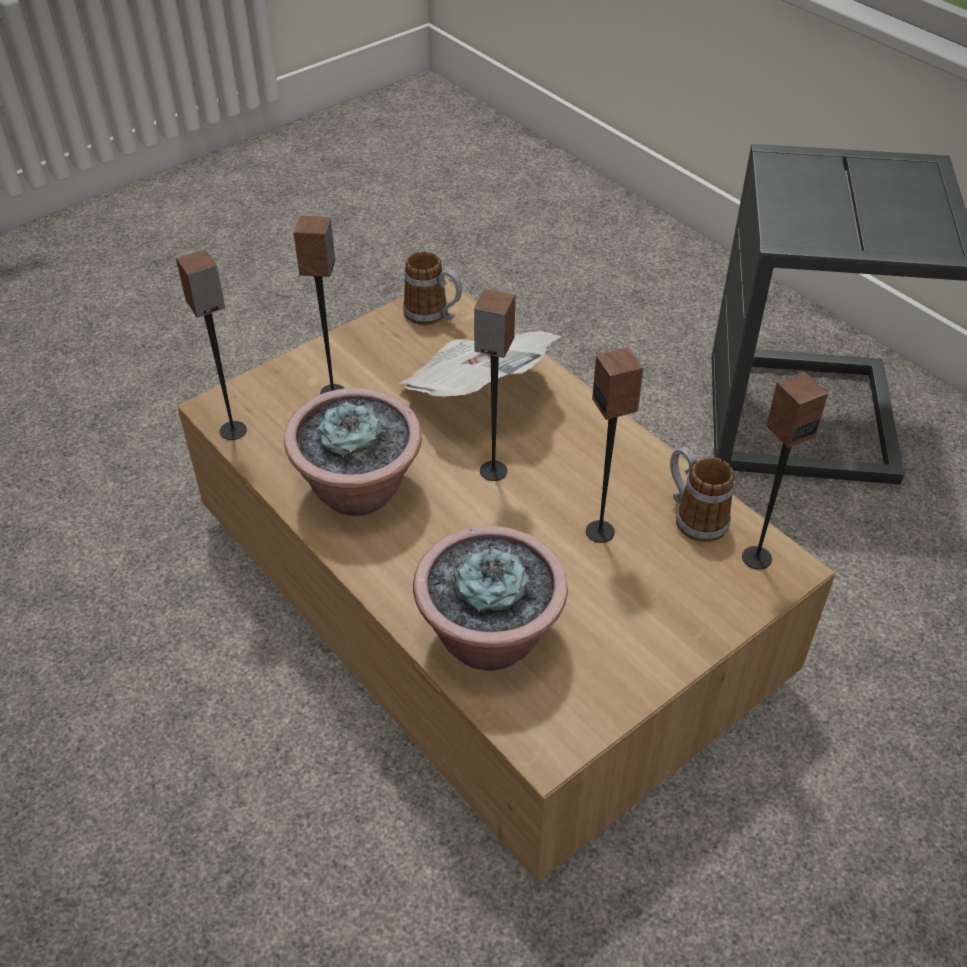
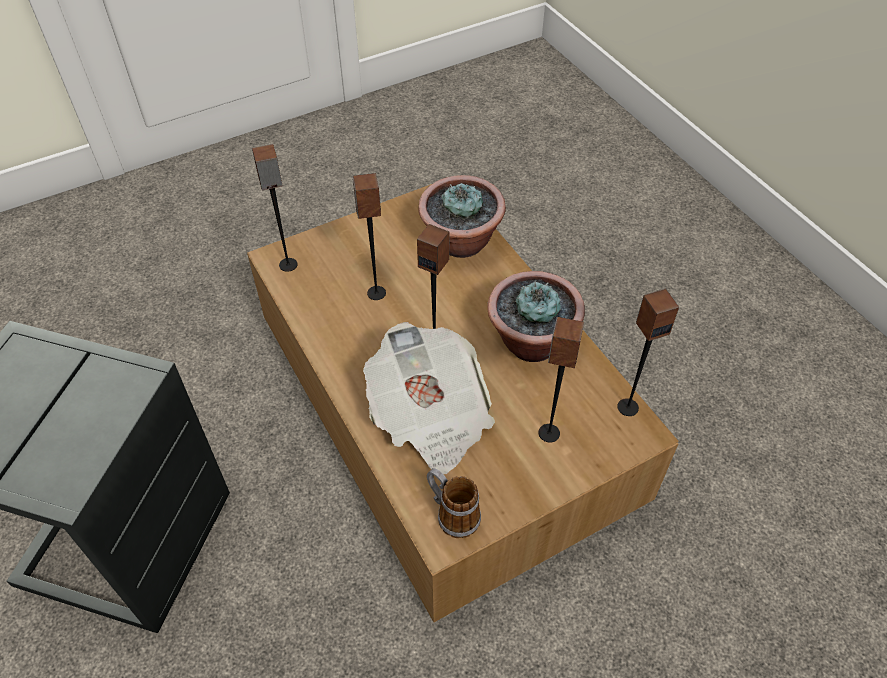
camera: 170 degrees left, 5 degrees up
mug [670,447,734,542] -> none

